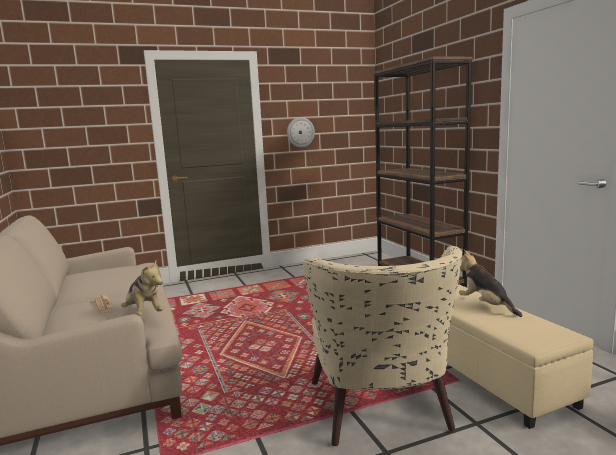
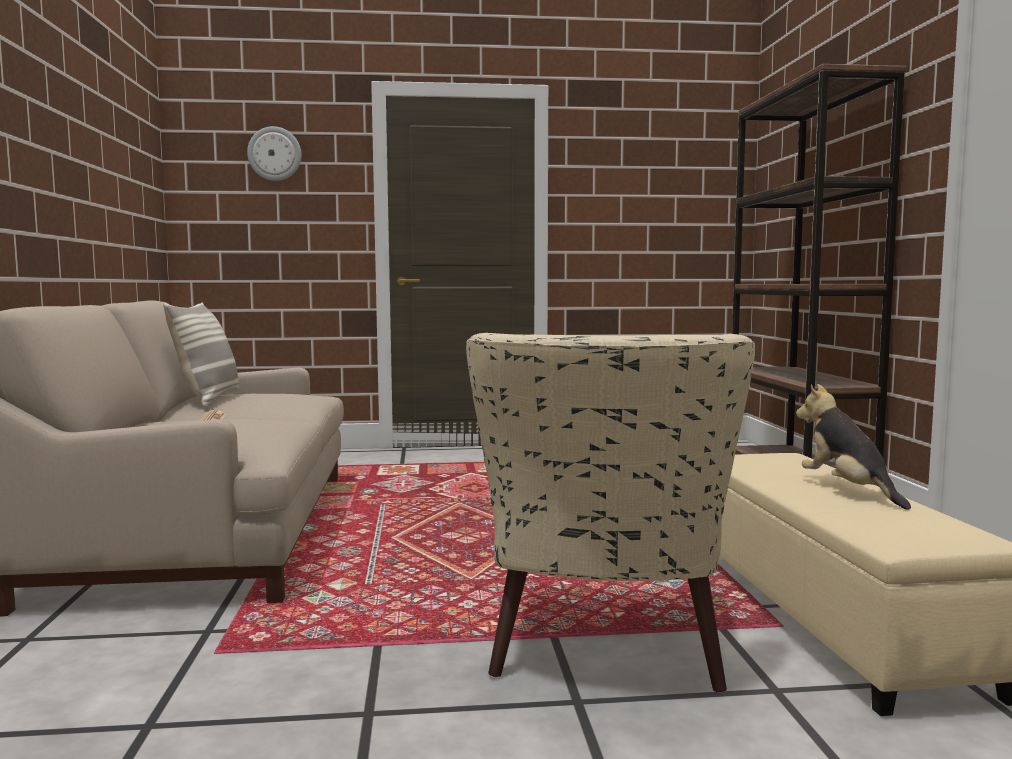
camera: 15 degrees right, 5 degrees down
plush toy [121,260,163,315] -> none
wall clock [287,117,315,148] -> wall clock moved to [247,126,301,181]
none -> pillow [163,303,239,407]

